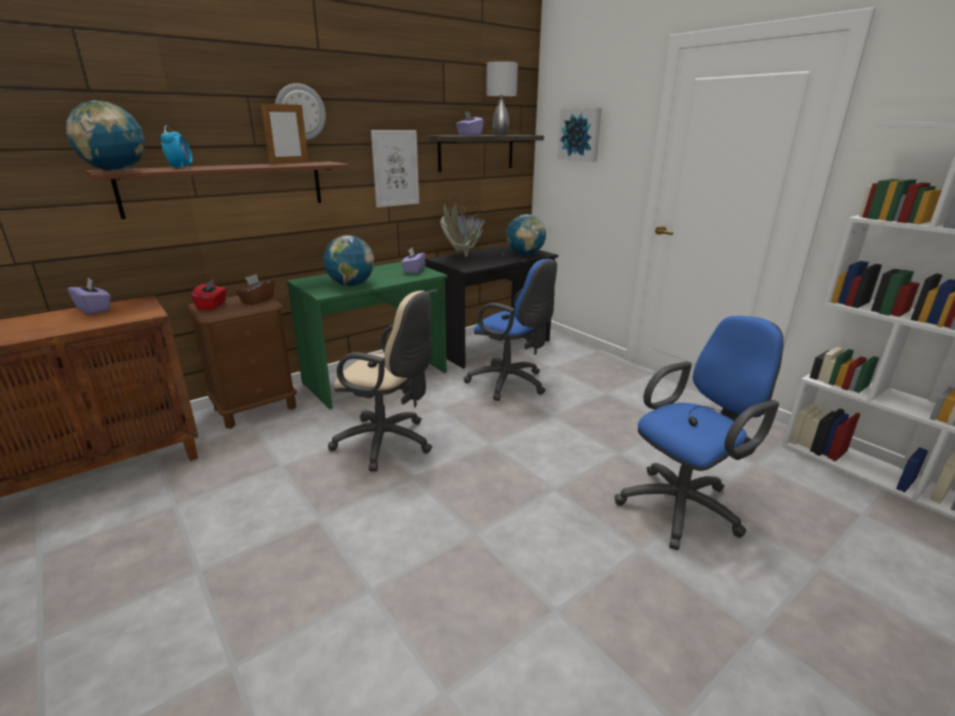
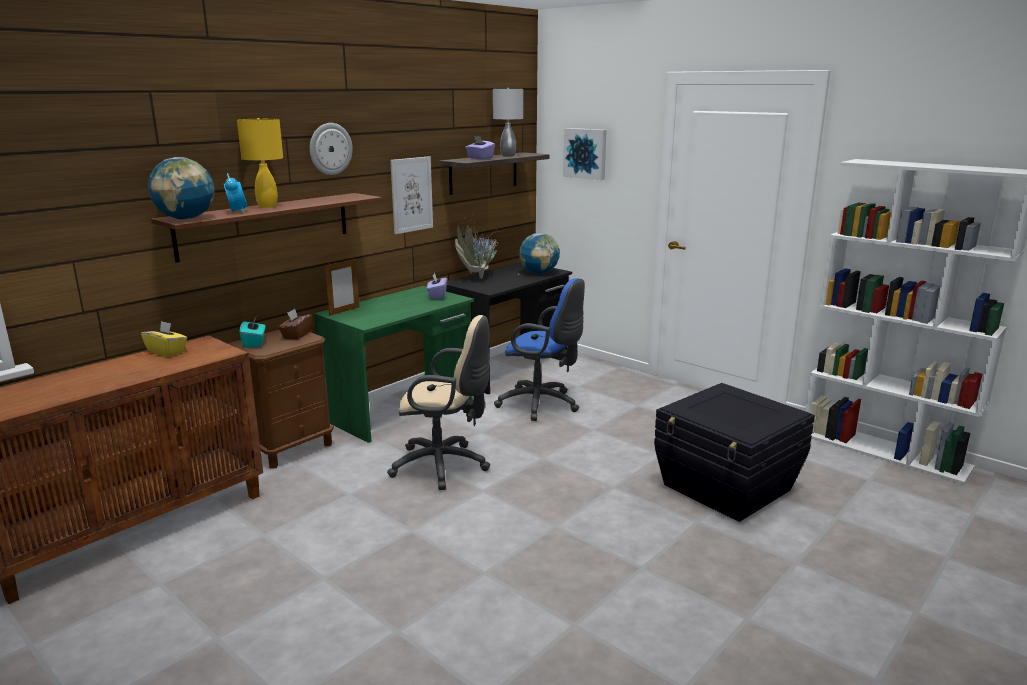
camera: 10 degrees left, 5 degrees down
purple tissue box [68,278,111,315] -> yellow tissue box [141,321,187,357]
red tissue box [191,279,226,310] -> turquoise tissue box [240,317,266,348]
picture frame [261,102,309,164] -> picture frame moved to [325,258,359,316]
globe [323,235,374,286] -> none
blue office chair [614,316,784,550] -> black storage box [654,383,815,522]
none -> yellow table lamp [237,118,283,208]

